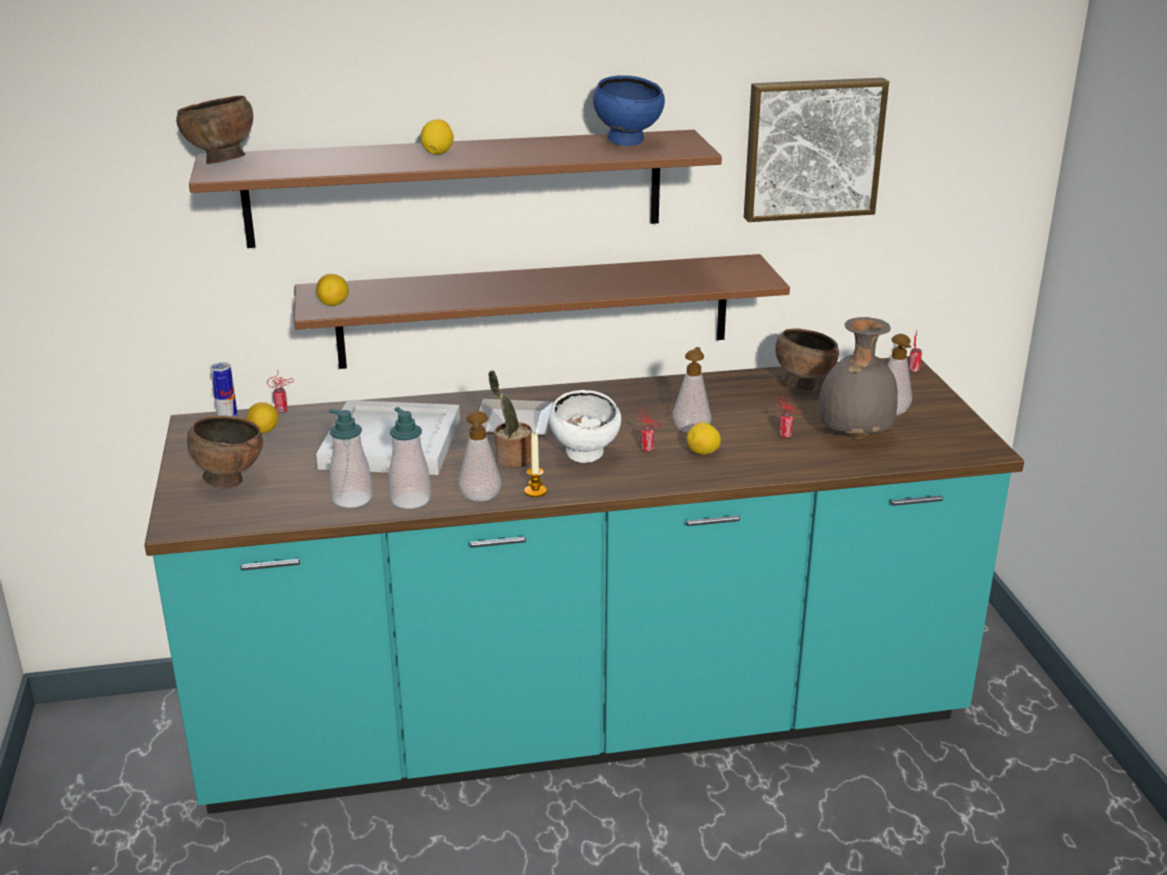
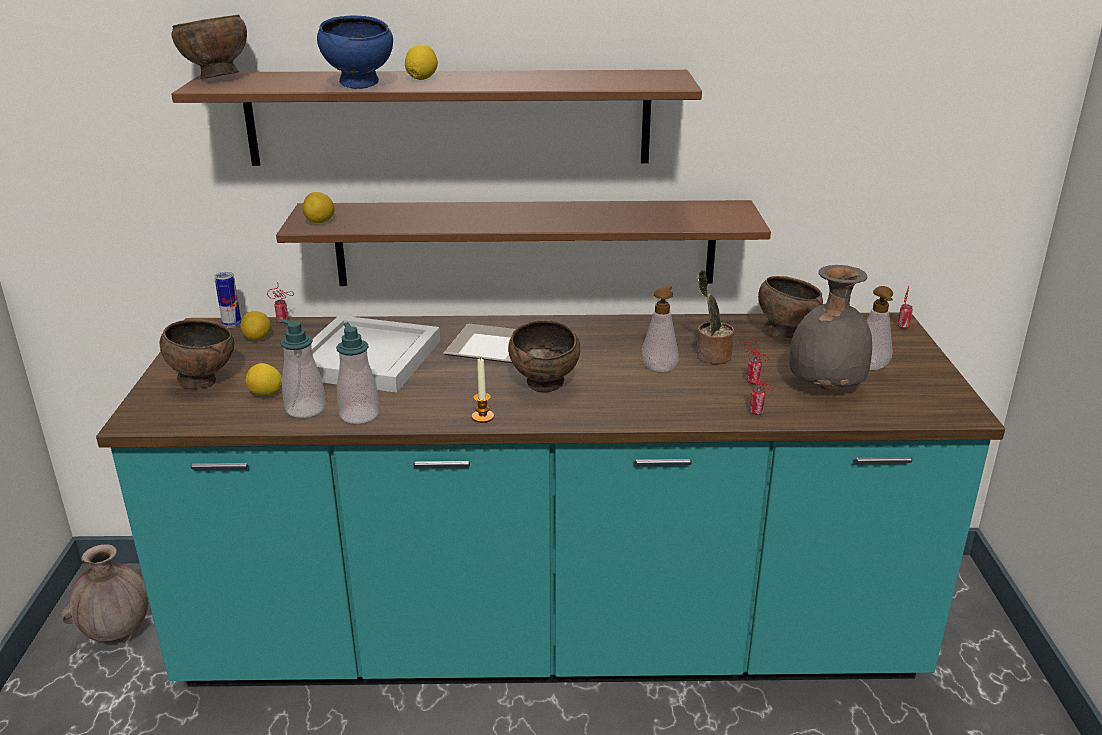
camera: 10 degrees right, 0 degrees up
soap dispenser [459,411,501,501] -> none
potted plant [488,370,532,468] -> potted plant moved to [697,270,734,365]
white bowl [549,390,621,463] -> brown bowl [508,320,580,392]
blue bowl [593,76,665,146] -> blue bowl moved to [317,16,393,89]
can [636,410,661,452] -> can moved to [747,367,774,415]
lemon [687,422,721,455] -> lemon moved to [246,363,282,396]
picture [744,78,889,222] -> none
none -> brown vase [61,544,149,644]

